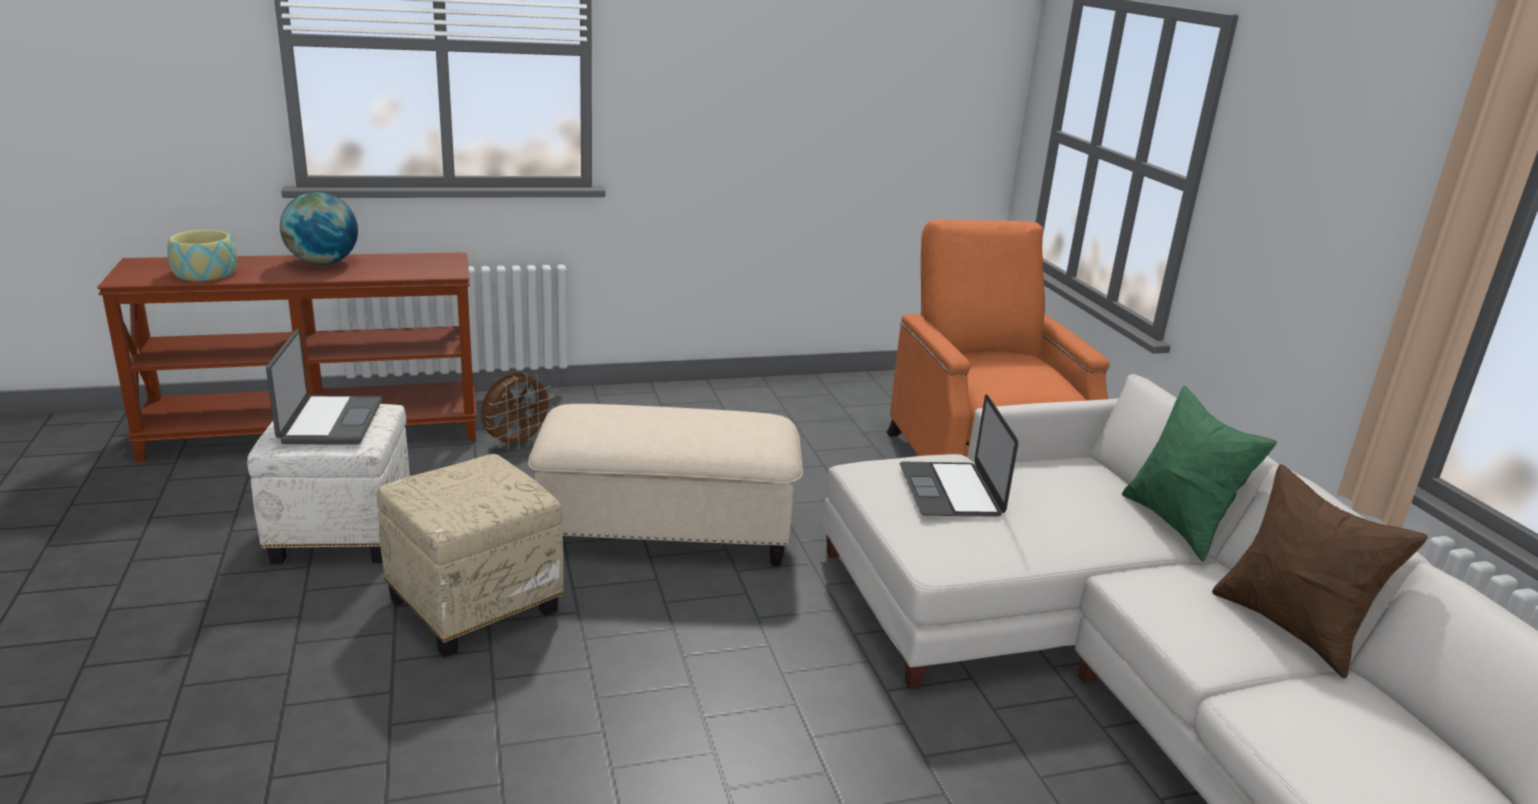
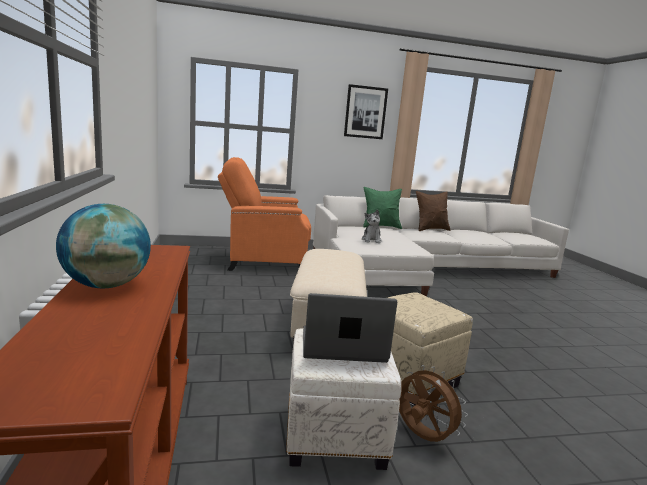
camera: 85 degrees left, 10 degrees down
bowl [167,230,237,281] -> none
brown fan [481,373,554,449] -> brown fan moved to [399,365,468,442]
laptop [900,394,1018,517] -> plush toy [362,209,382,243]
none -> picture [344,84,388,139]

